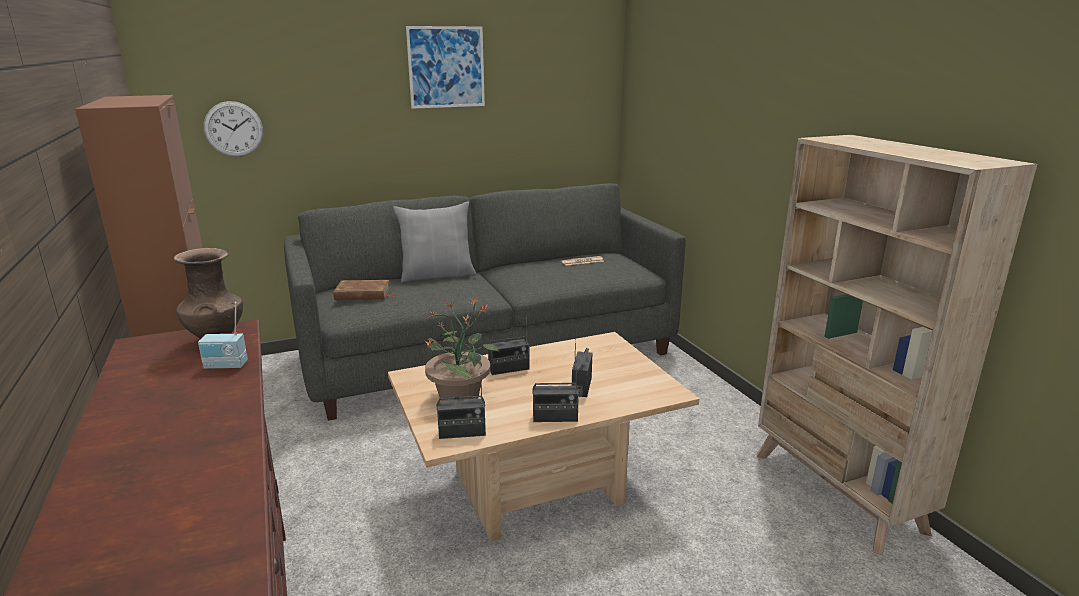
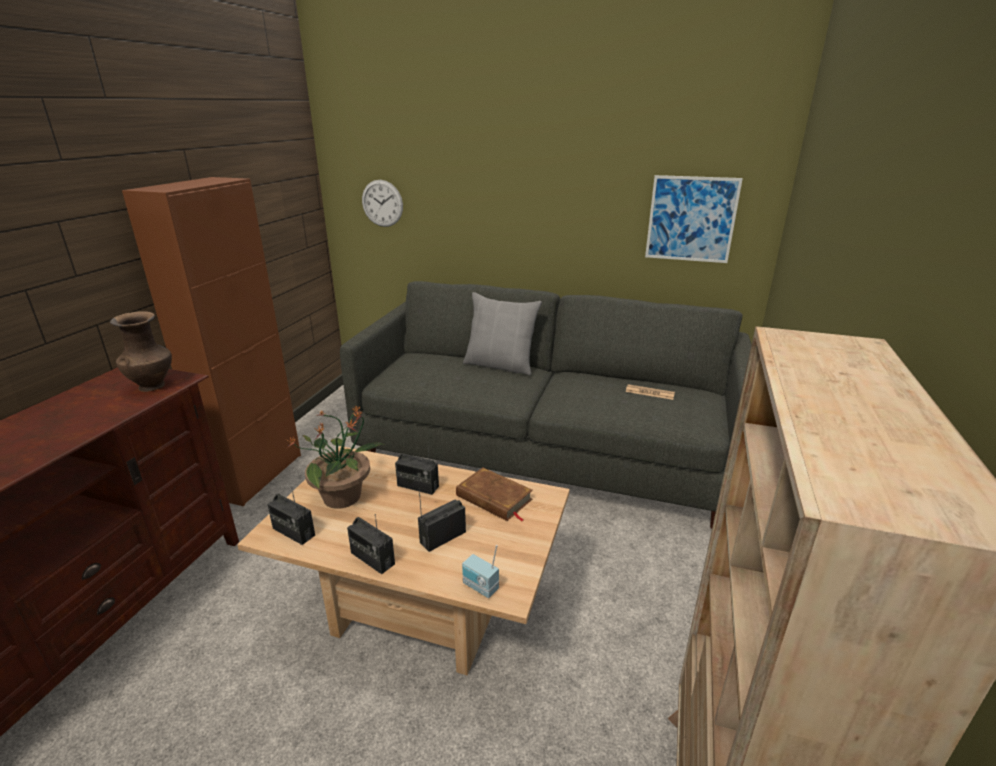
camera: 40 degrees right, 5 degrees up
radio [198,302,248,369] -> radio moved to [462,545,499,598]
brown book [333,280,394,300] -> brown book moved to [456,468,532,521]
picture [406,26,485,109] -> picture moved to [645,175,743,263]

